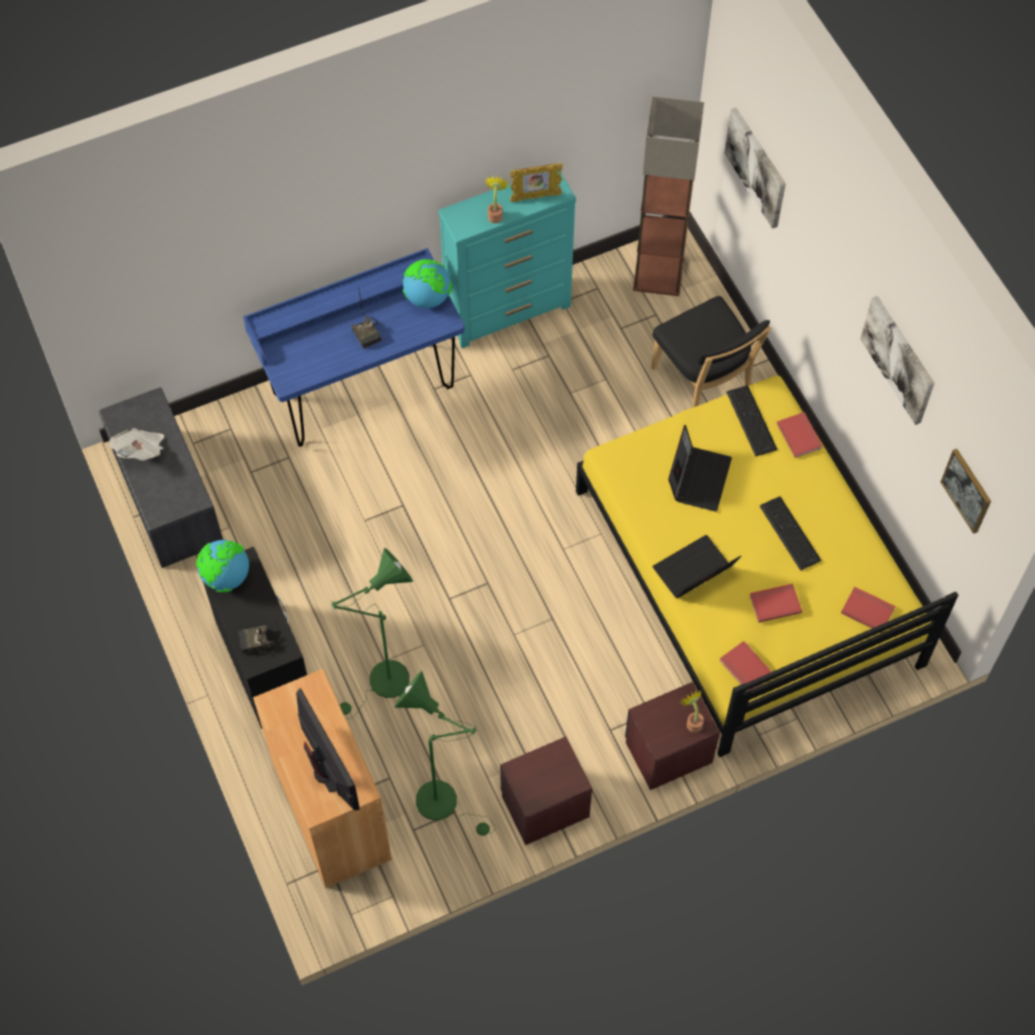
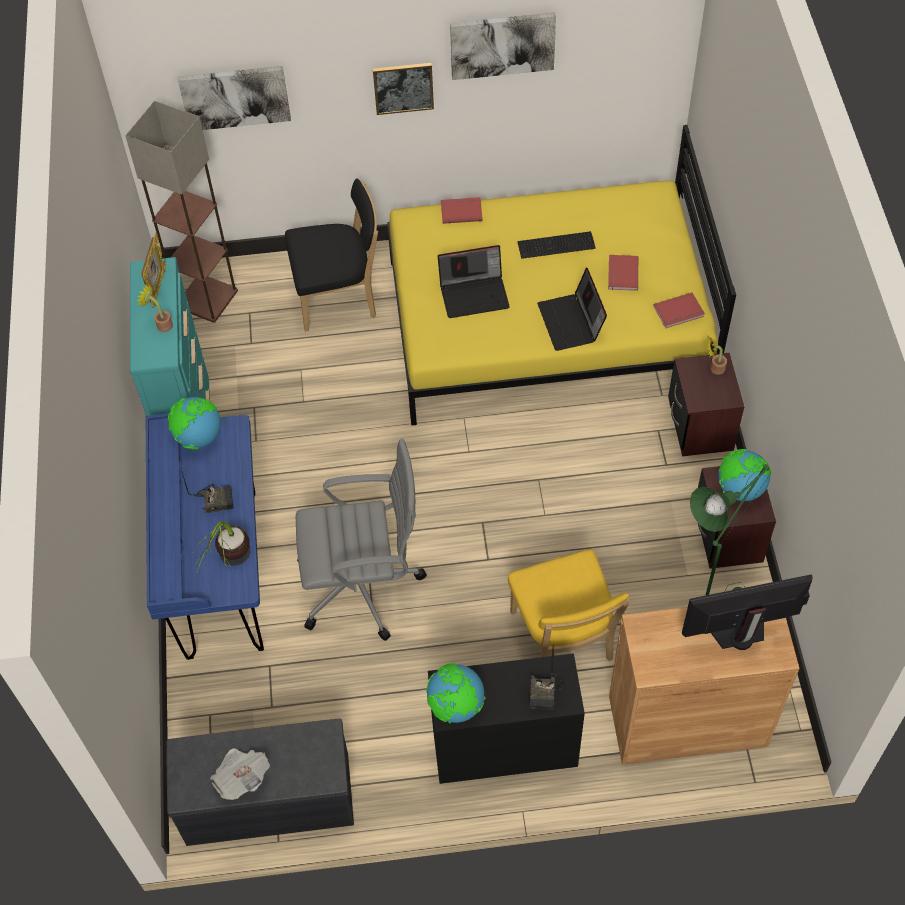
camera: 70 degrees left, 5 degrees down
green floor lamp [331,548,413,719] -> yellow chair [508,549,629,661]
laptop [668,425,732,511] -> laptop turned 135 degrees clockwise [438,245,510,318]
keyboard [726,386,778,457] -> none
red book [841,587,895,633] -> none
picture [941,449,991,534] -> picture moved to [373,63,434,115]
none -> potted plant [192,522,251,572]
none -> grey office chair [296,439,427,641]
none -> globe [718,449,771,501]

